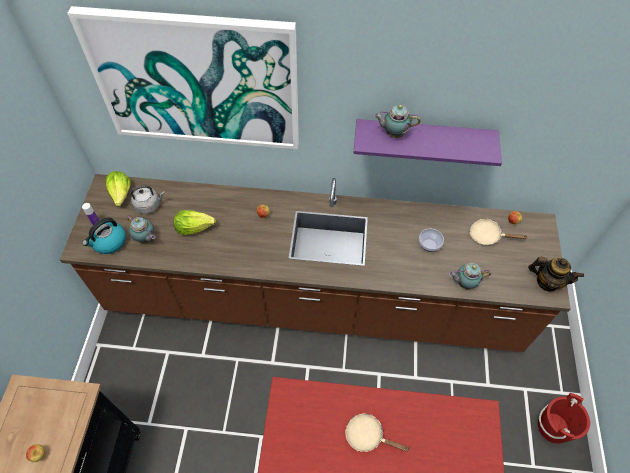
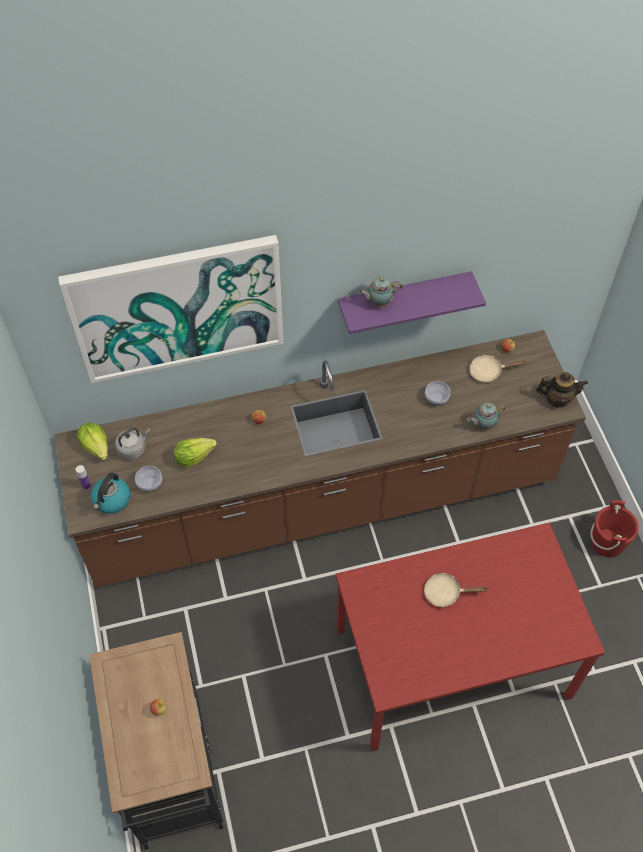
camera: 20 degrees left, 0 degrees up
teapot [128,216,155,243] -> bowl [135,466,162,491]

